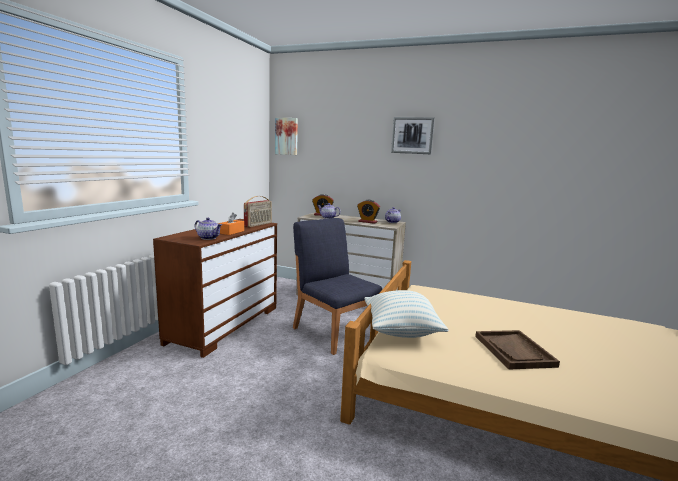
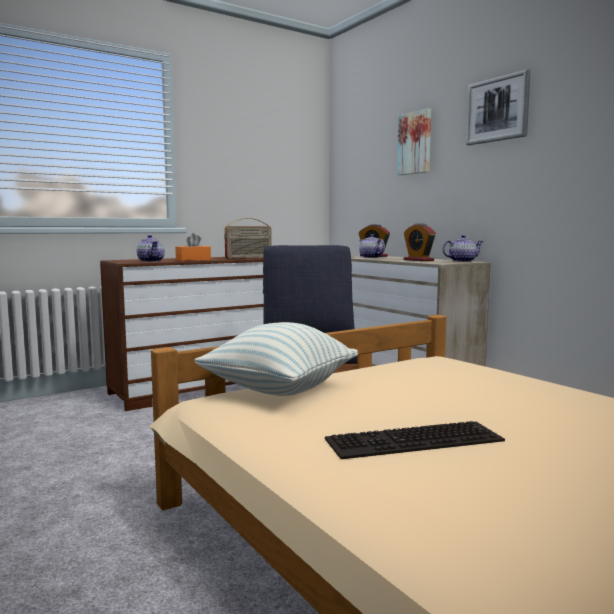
camera: 35 degrees right, 5 degrees down
picture [275,118,298,155] -> picture moved to [397,108,431,175]
brown tray [475,330,560,370] -> keyboard [325,421,505,459]

